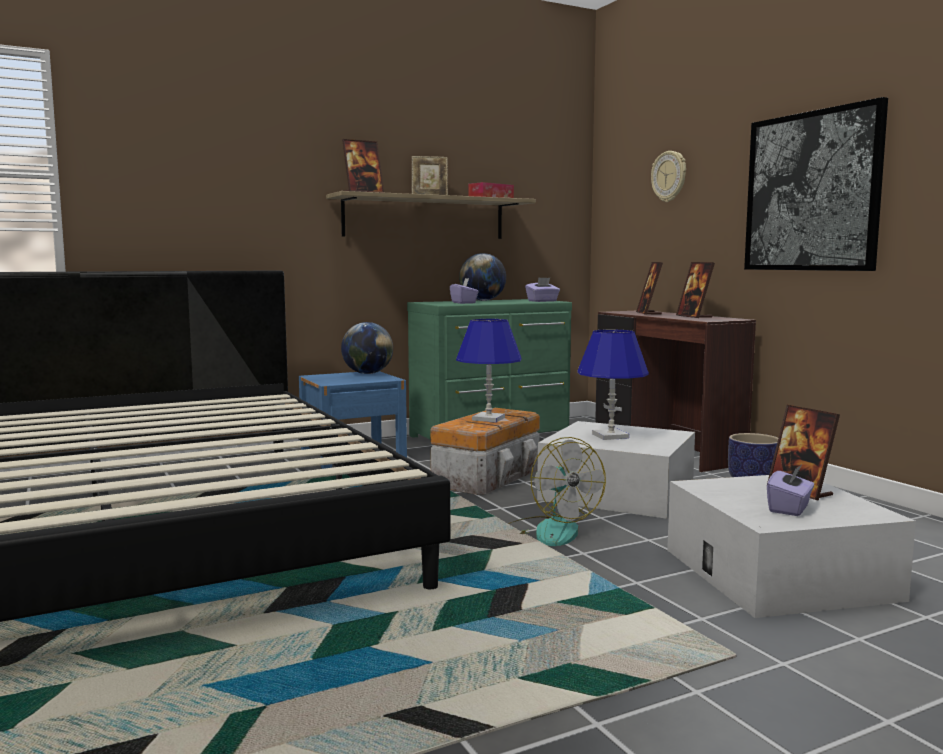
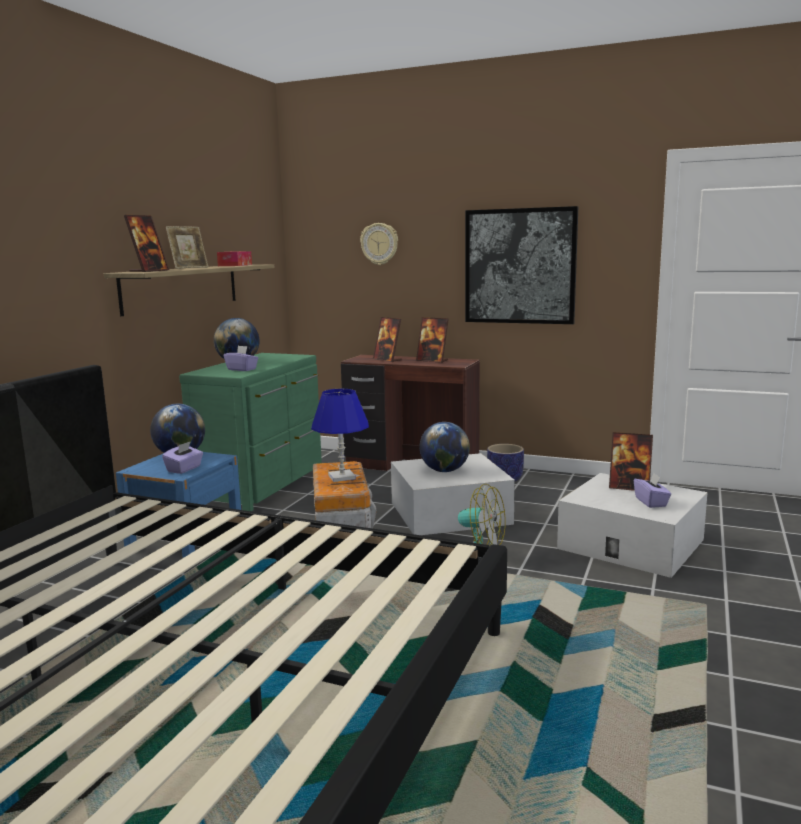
camera: 40 degrees left, 5 degrees up
purple tissue box [525,277,560,302] -> purple tissue box moved to [162,441,203,474]
blue table lamp [577,330,649,440] -> globe [419,422,470,472]

